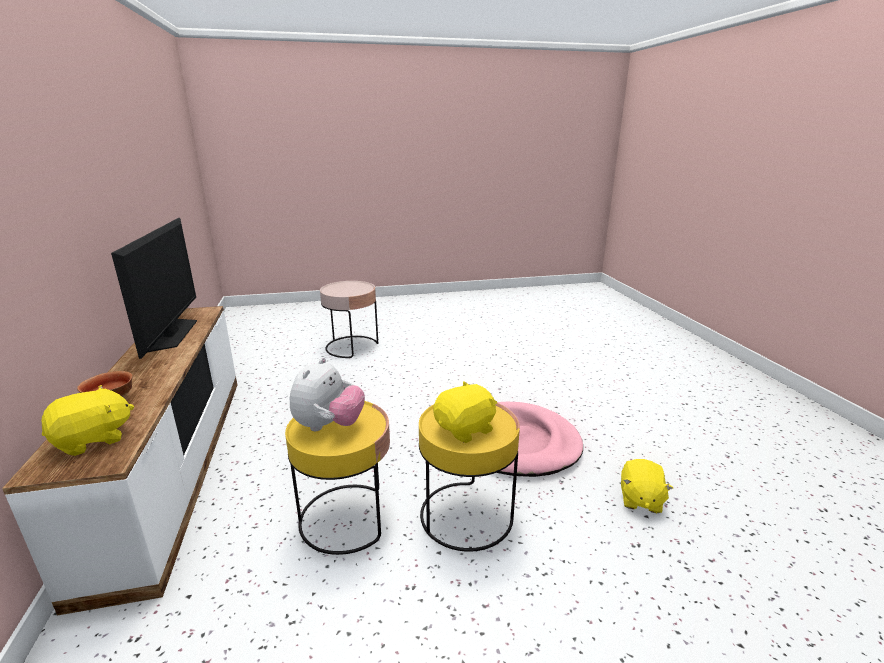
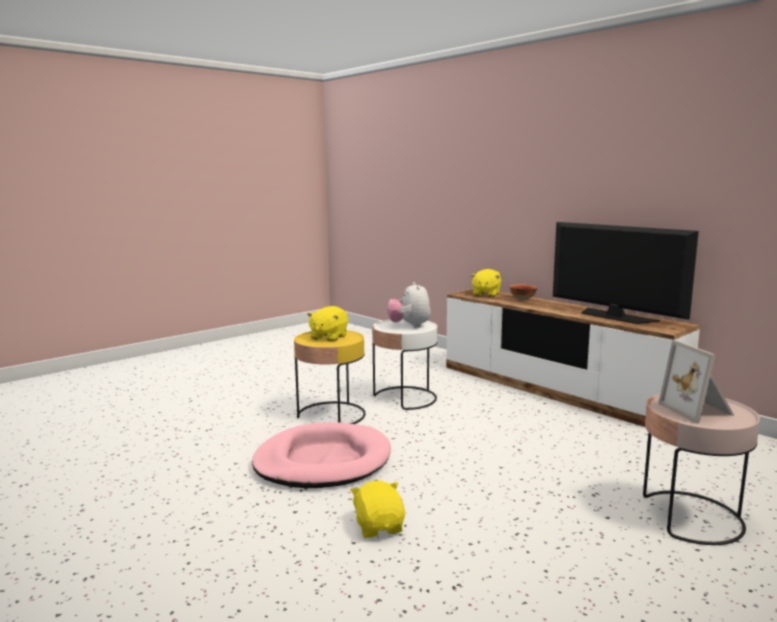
camera: 150 degrees right, 10 degrees down
yellow side table [285,401,390,555] -> white side table [372,319,437,410]
yellow plush toy [621,459,673,513] -> yellow plush toy moved to [350,481,405,538]
none -> picture frame [659,340,734,424]

